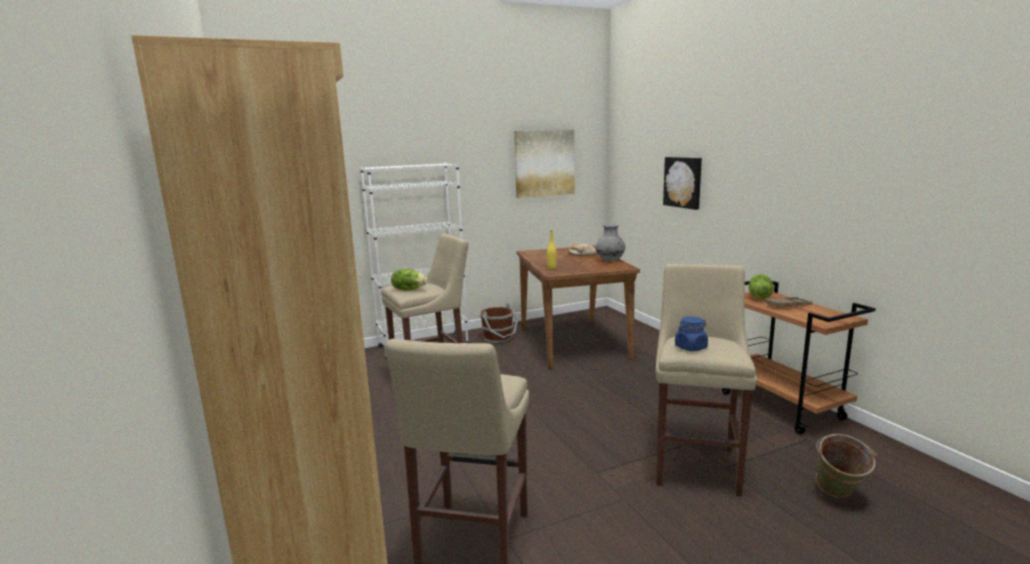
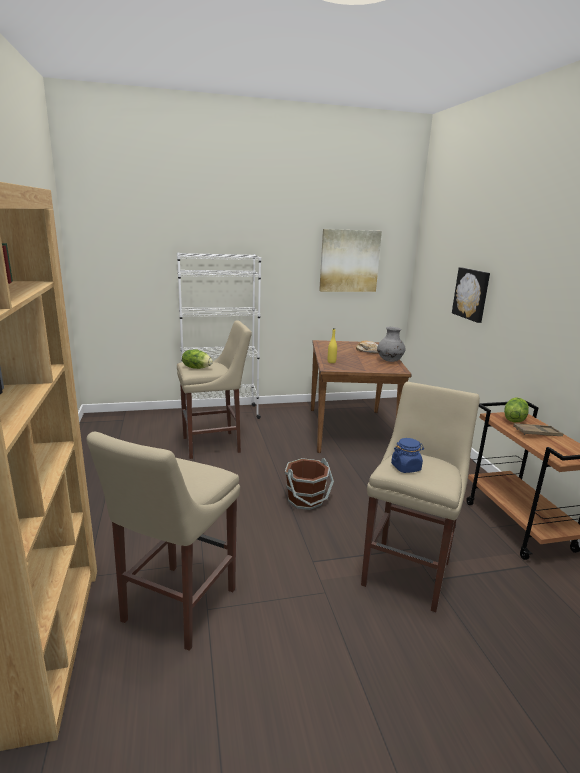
camera: 10 degrees right, 5 degrees up
brown bucket [480,303,518,343] -> brown bucket moved to [285,458,334,510]
green bucket [816,434,877,498] -> none

